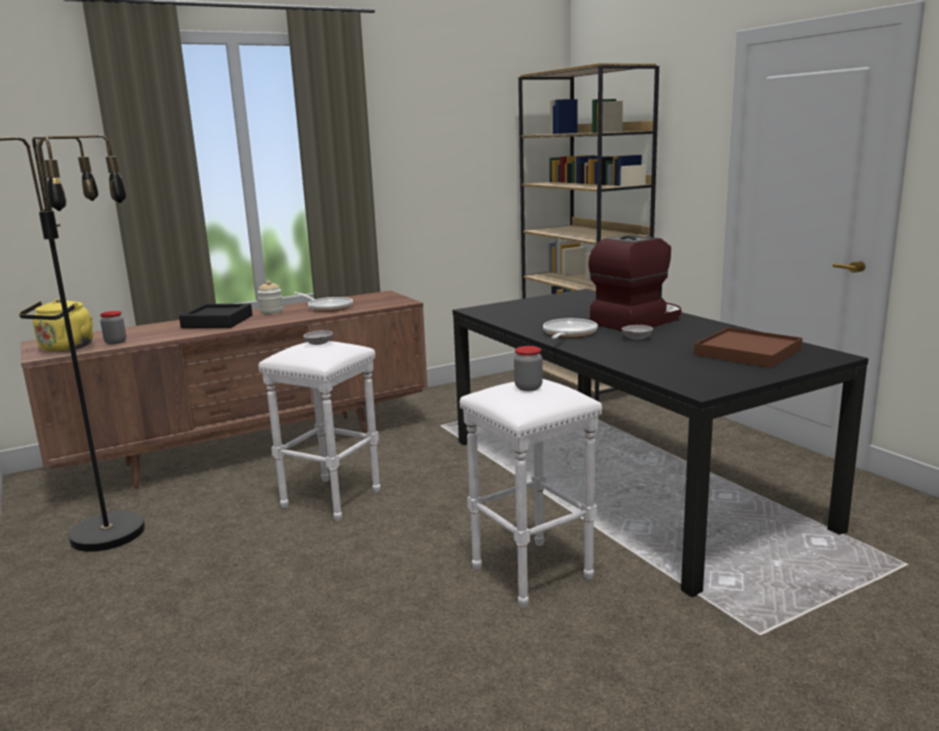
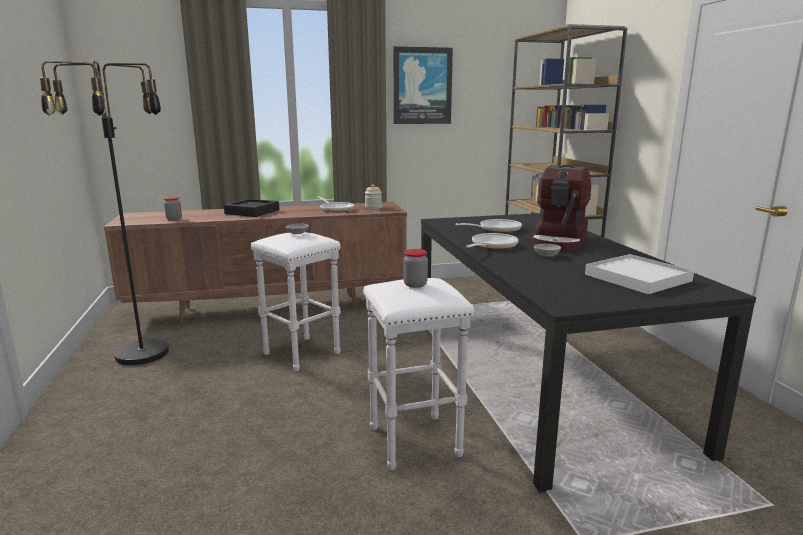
camera: 15 degrees right, 0 degrees up
yellow kettle [19,298,93,352] -> none
jar [258,281,283,314] -> jar moved to [365,185,382,209]
coffee machine [588,235,681,331] -> coffee machine turned 135 degrees clockwise [530,165,591,252]
brown tray [694,327,802,368] -> white tray [585,254,694,294]
none -> picture [393,46,453,124]
none -> frying pan [455,219,522,233]

